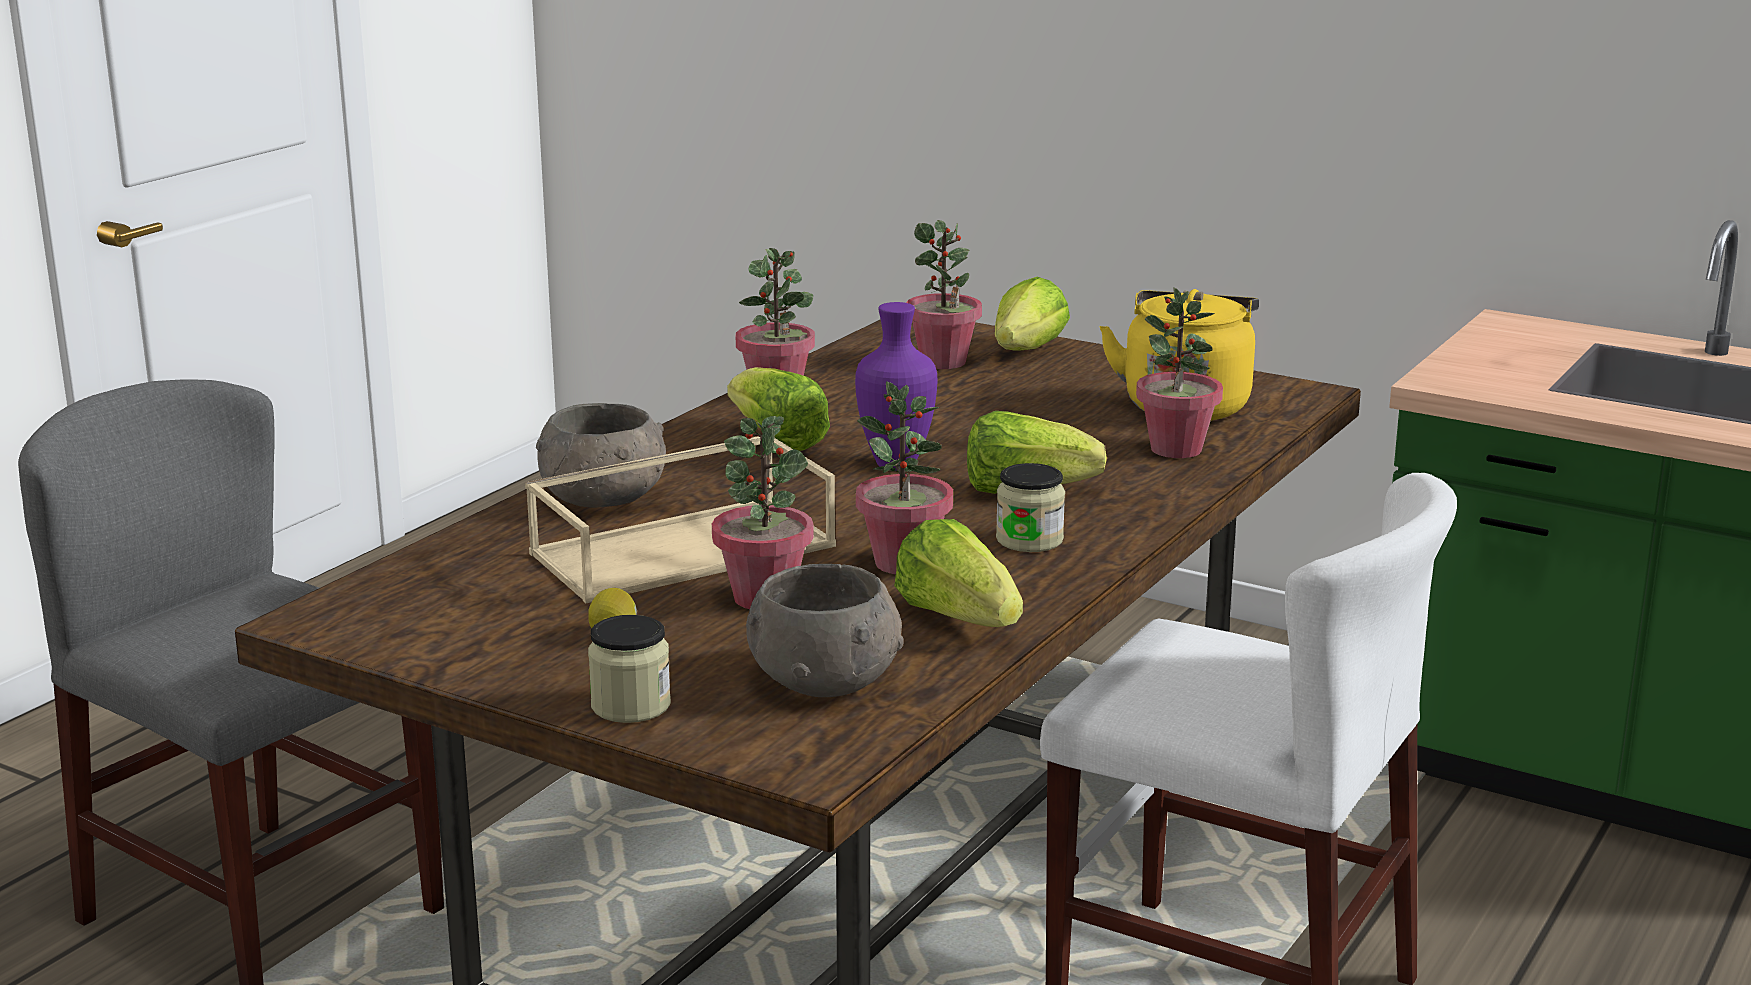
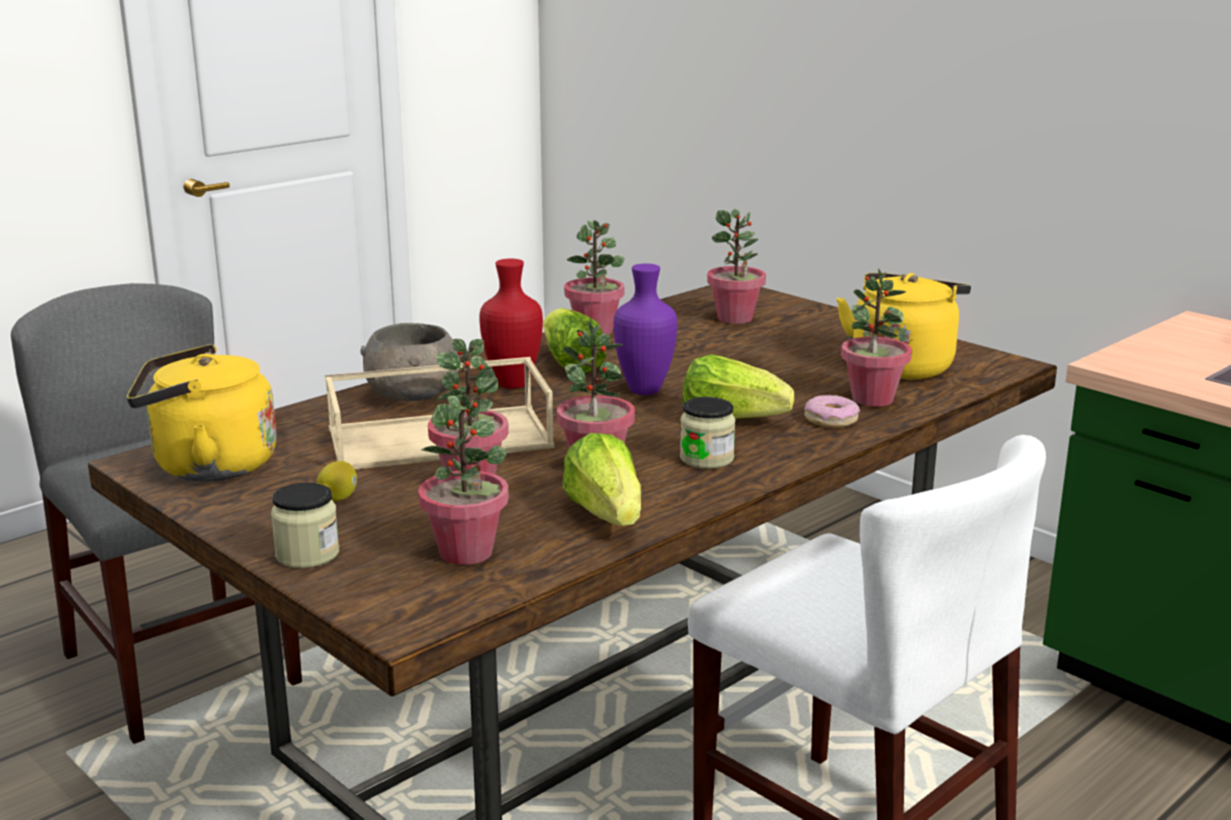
camera: 15 degrees right, 0 degrees up
grey bowl [746,564,903,697] -> potted plant [418,393,509,565]
lettuce [995,277,1070,351] -> none
none -> yellow kettle [127,344,277,481]
none -> red vase [480,259,543,389]
none -> donut [804,395,860,428]

